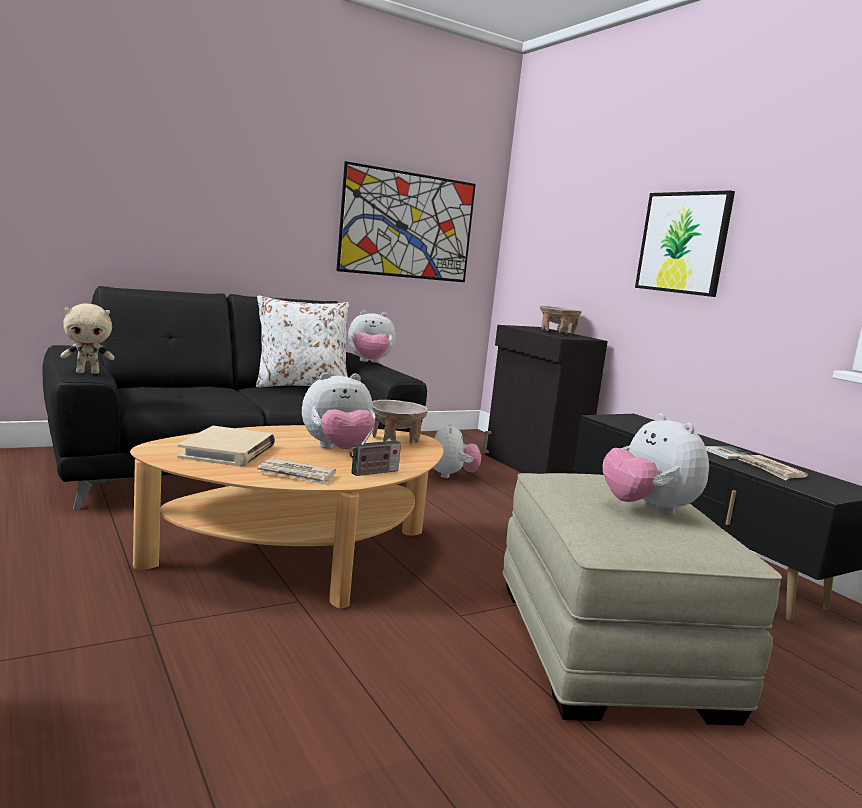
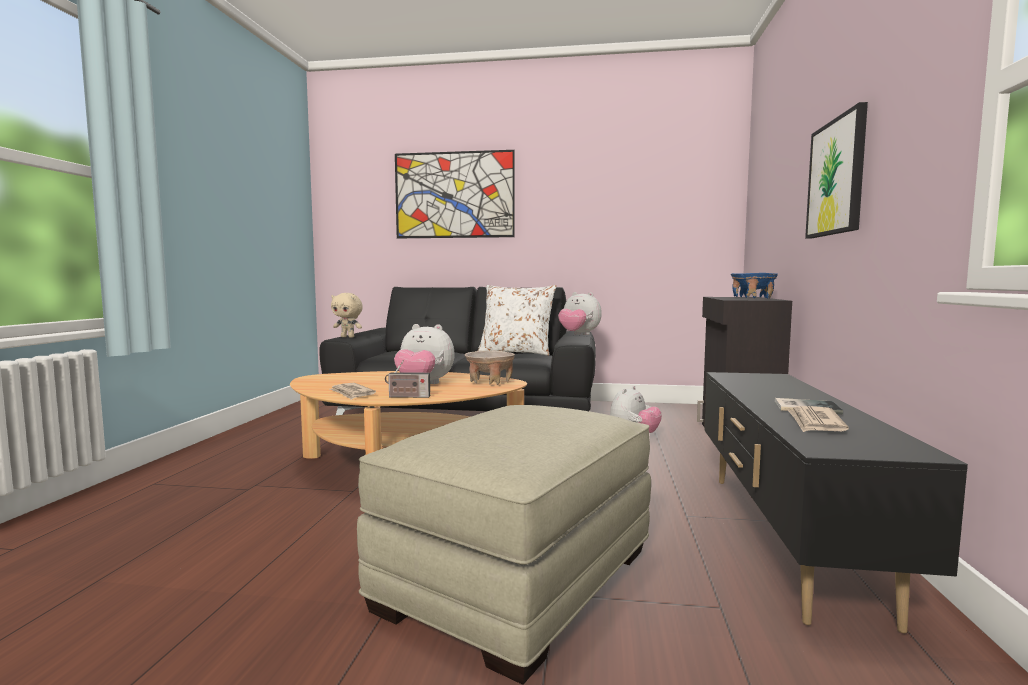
camera: 40 degrees right, 5 degrees down
beige book [177,426,275,467] -> none
picture [336,161,476,282] -> picture moved to [395,150,515,238]
beige bowl [540,306,582,334] -> blue bowl [731,273,778,299]
plush toy [603,413,709,515] -> none

